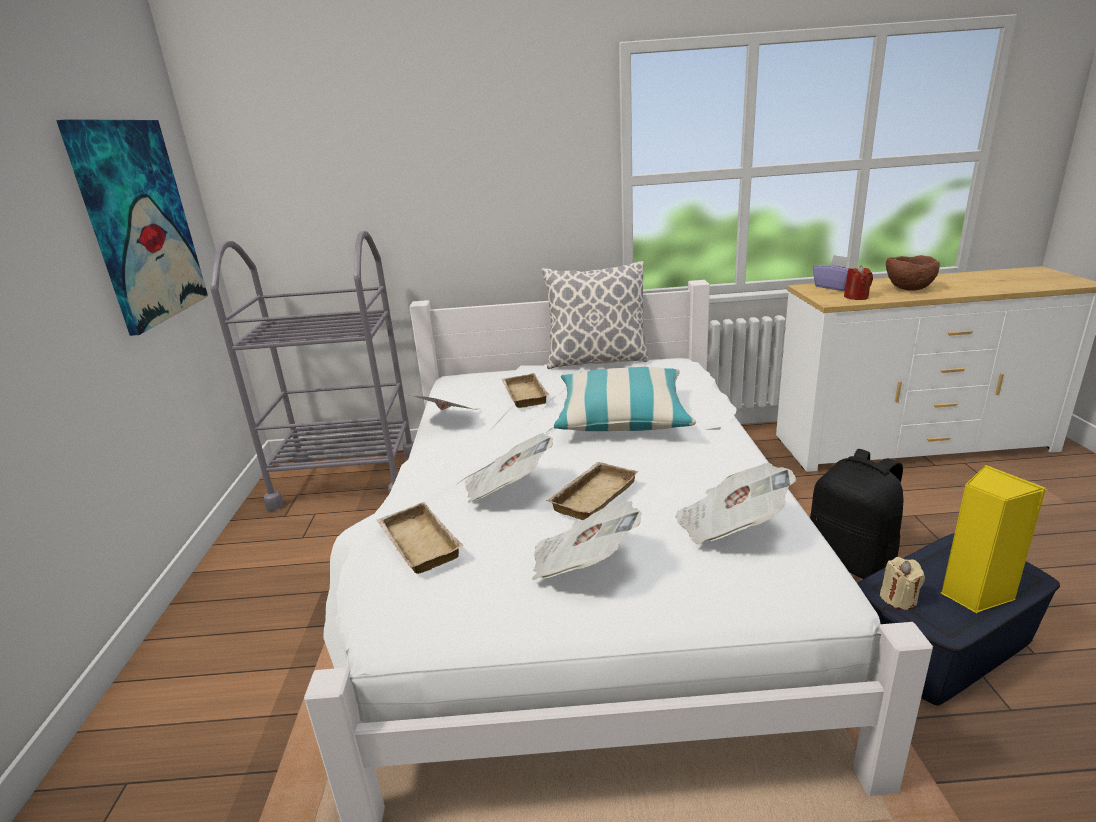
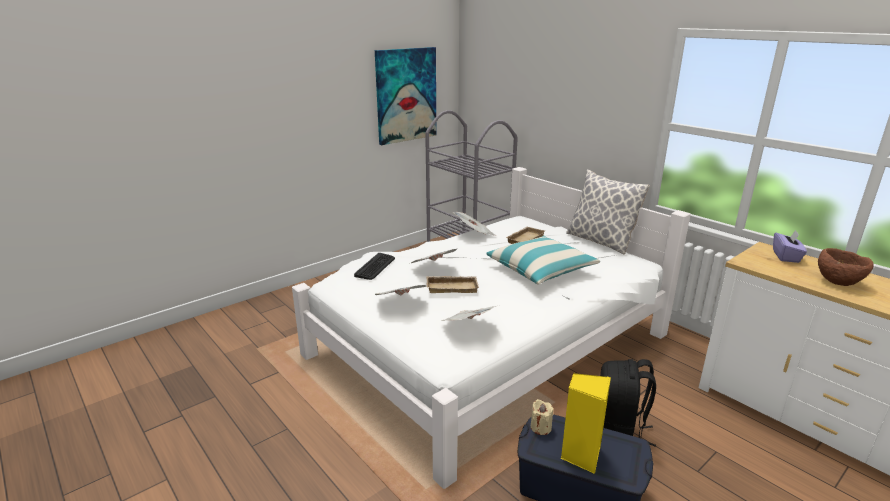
camera: 50 degrees right, 0 degrees up
beige tray [376,502,463,574] -> keyboard [354,253,395,280]
red candle [844,265,873,300] -> none

